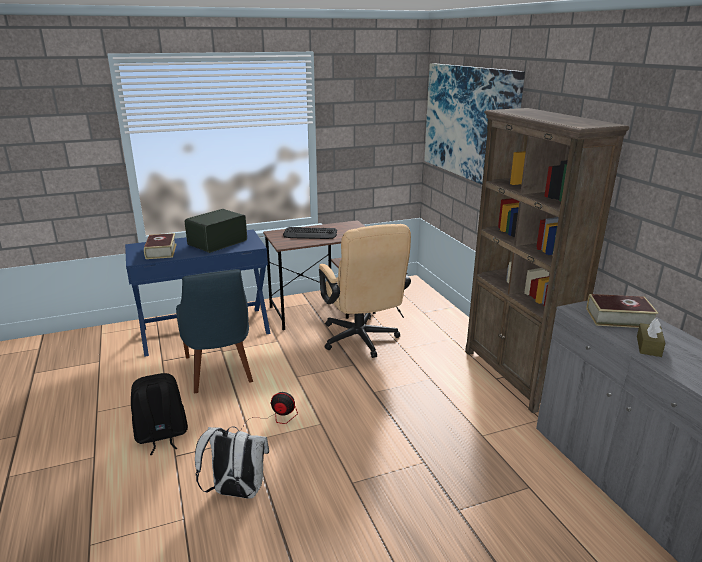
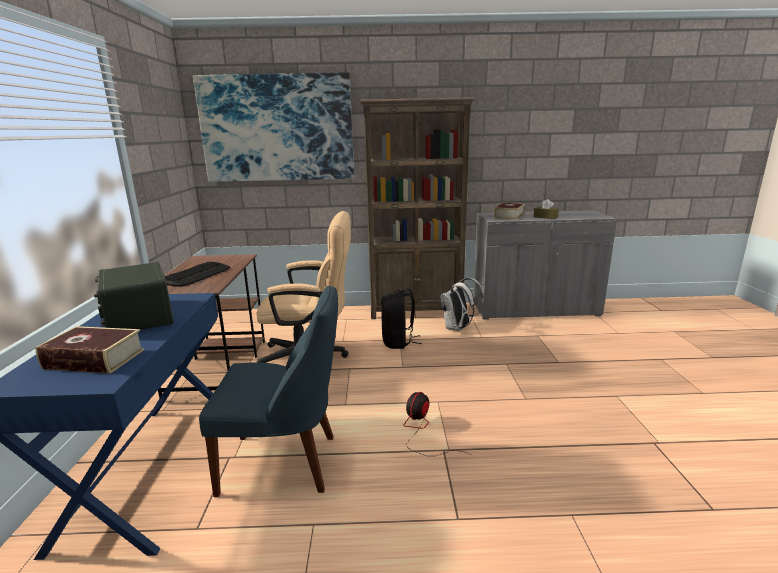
camera: 70 degrees left, 5 degrees down
black backpack [131,373,188,455] -> black backpack moved to [381,288,421,349]
white backpack [195,426,269,499] -> white backpack moved to [441,278,485,331]

